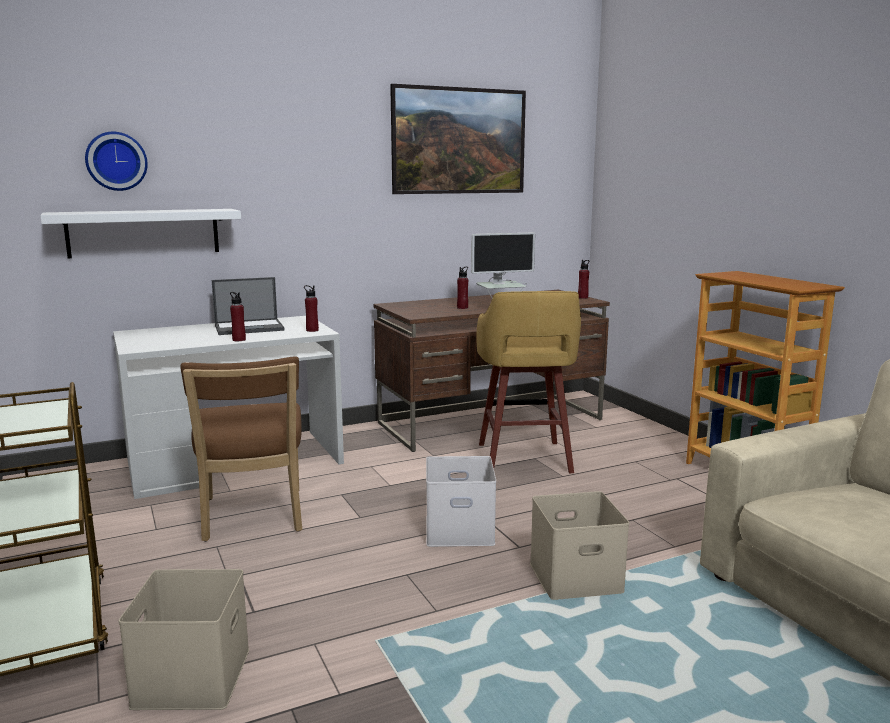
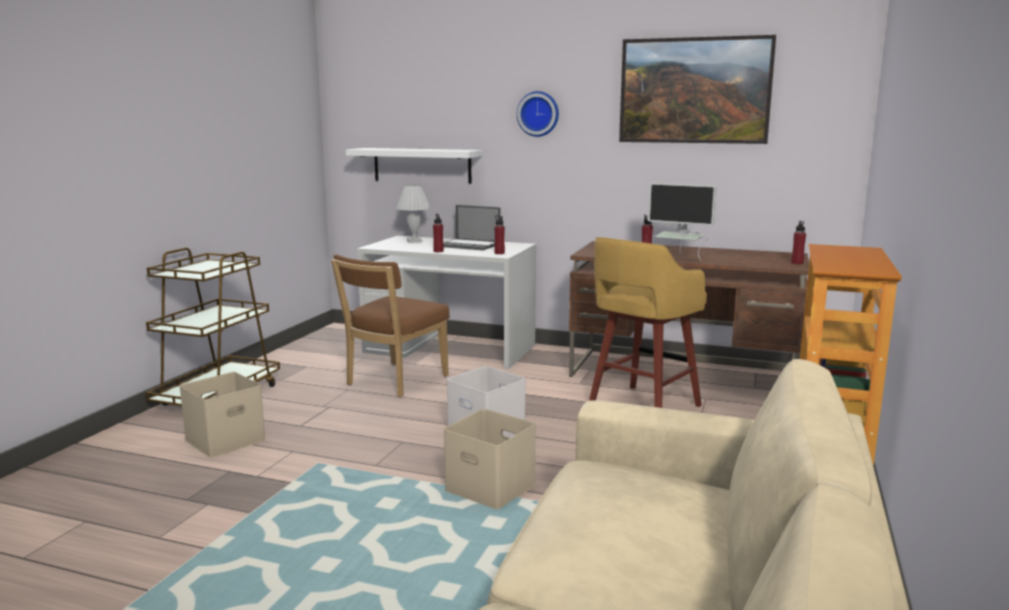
camera: 45 degrees right, 0 degrees up
wall clock [85,132,148,191] -> wall clock moved to [517,91,559,137]
none -> white table lamp [396,185,430,243]

